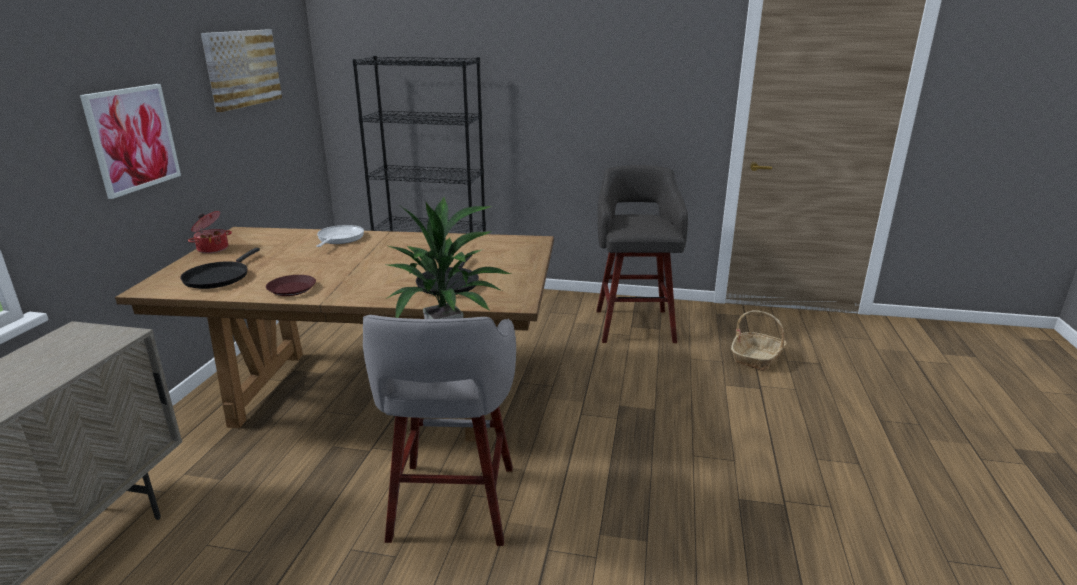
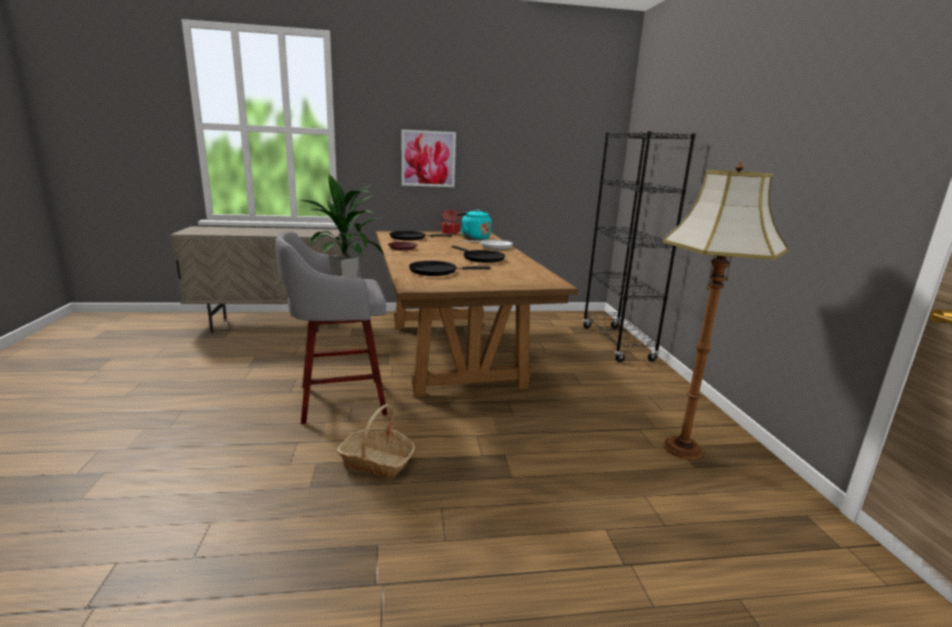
camera: 70 degrees right, 5 degrees down
picture [201,30,282,112] -> none
grey stool [596,165,688,343] -> floor lamp [663,161,789,460]
basket [731,310,787,371] -> basket moved to [337,404,415,478]
none -> black frying pan [451,245,505,263]
none -> turquoise kettle [456,209,492,240]

